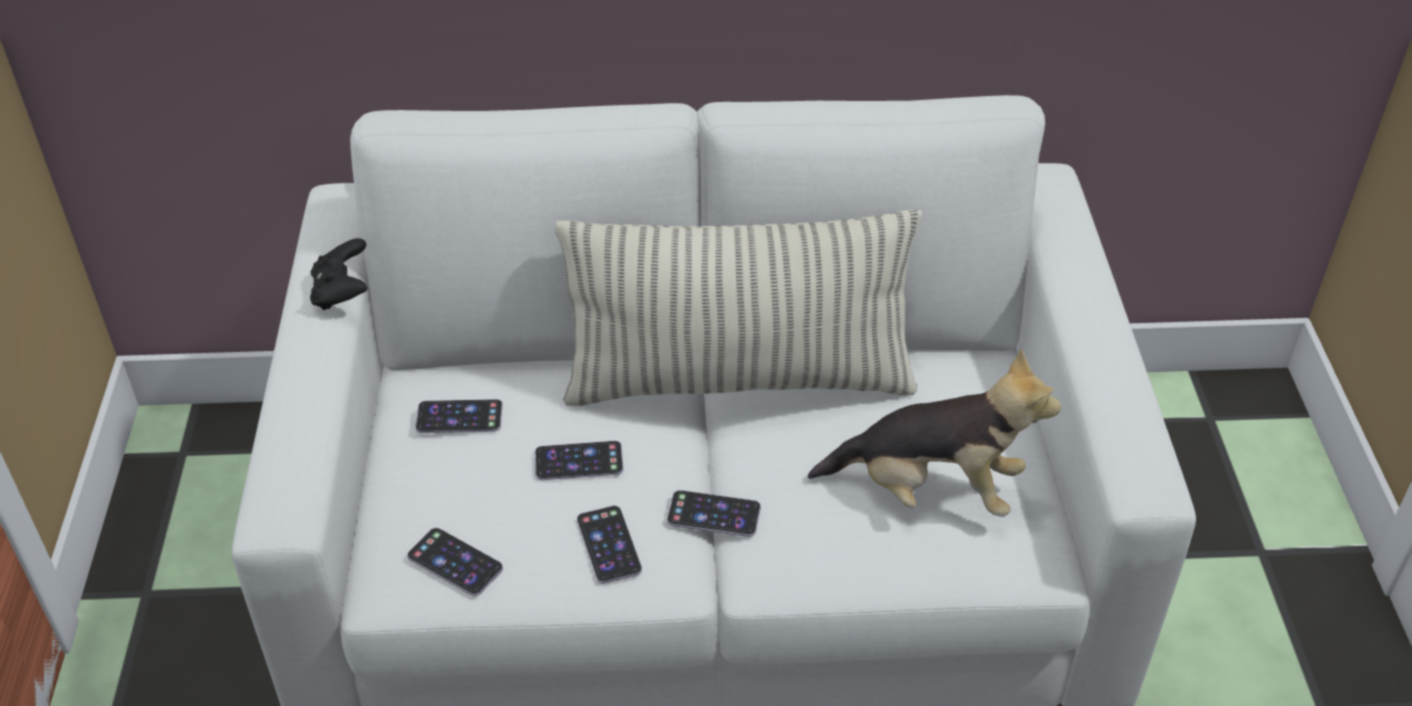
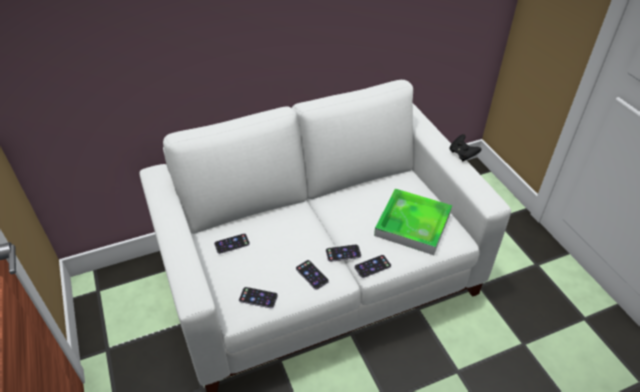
camera: 20 degrees left, 0 degrees up
black game controller [310,238,367,310] -> black game controller moved to [450,134,482,161]
phone [535,441,624,480] -> phone moved to [354,255,391,278]
pillow [555,210,922,406] -> none
plush toy [808,349,1061,517] -> tray [374,189,452,255]

